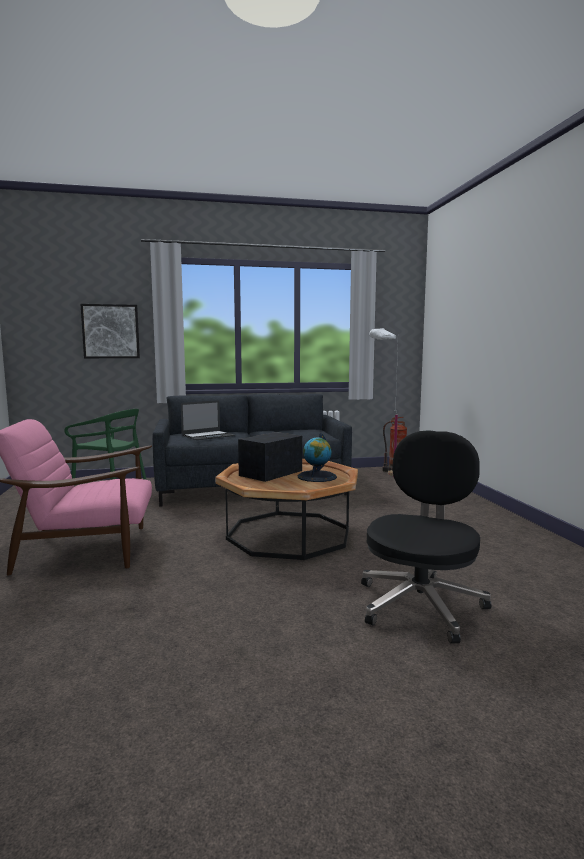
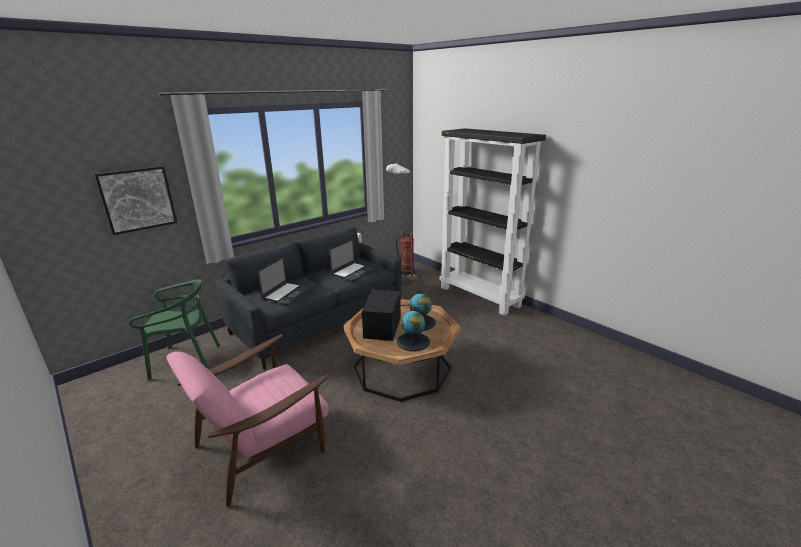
camera: 30 degrees left, 15 degrees up
black office chair [361,430,492,644] -> none
none -> laptop [329,239,374,281]
none -> globe [397,306,430,351]
none -> black bookcase [439,128,546,316]

